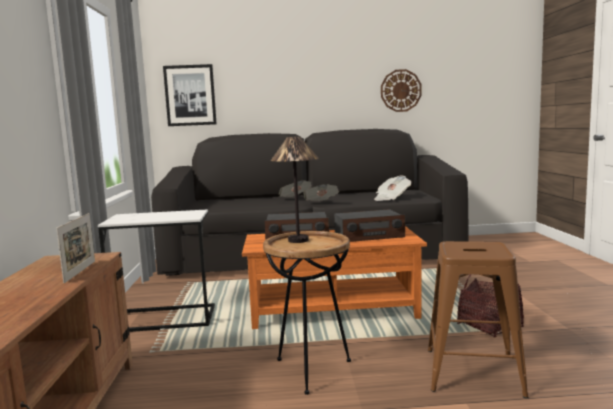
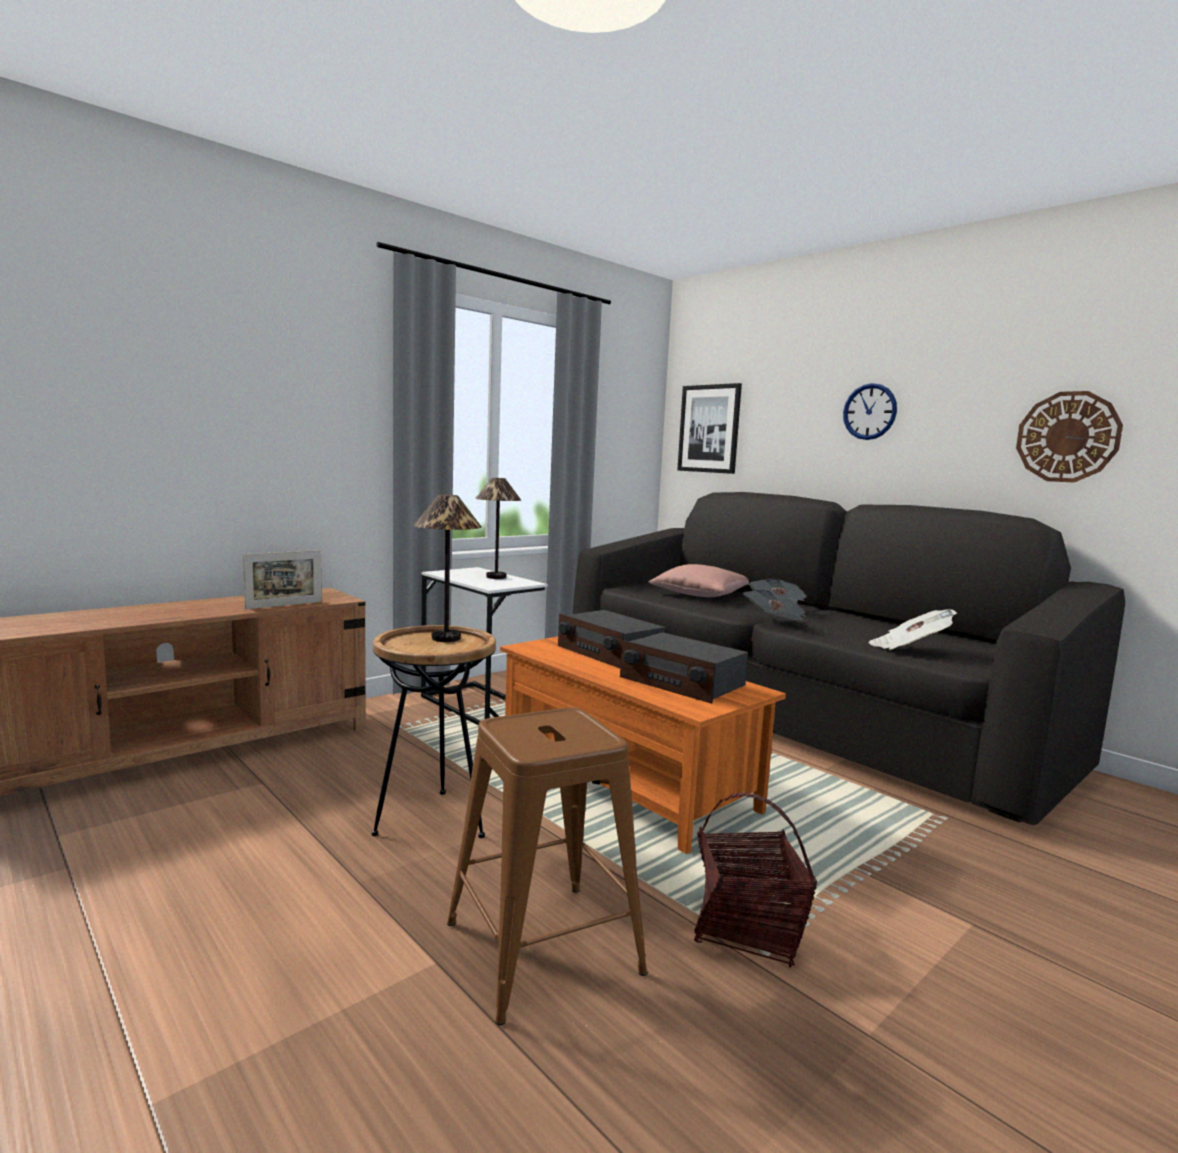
camera: 50 degrees right, 0 degrees up
none -> table lamp [475,478,521,579]
none -> pink pillow [649,564,749,597]
none -> wall clock [843,383,897,440]

